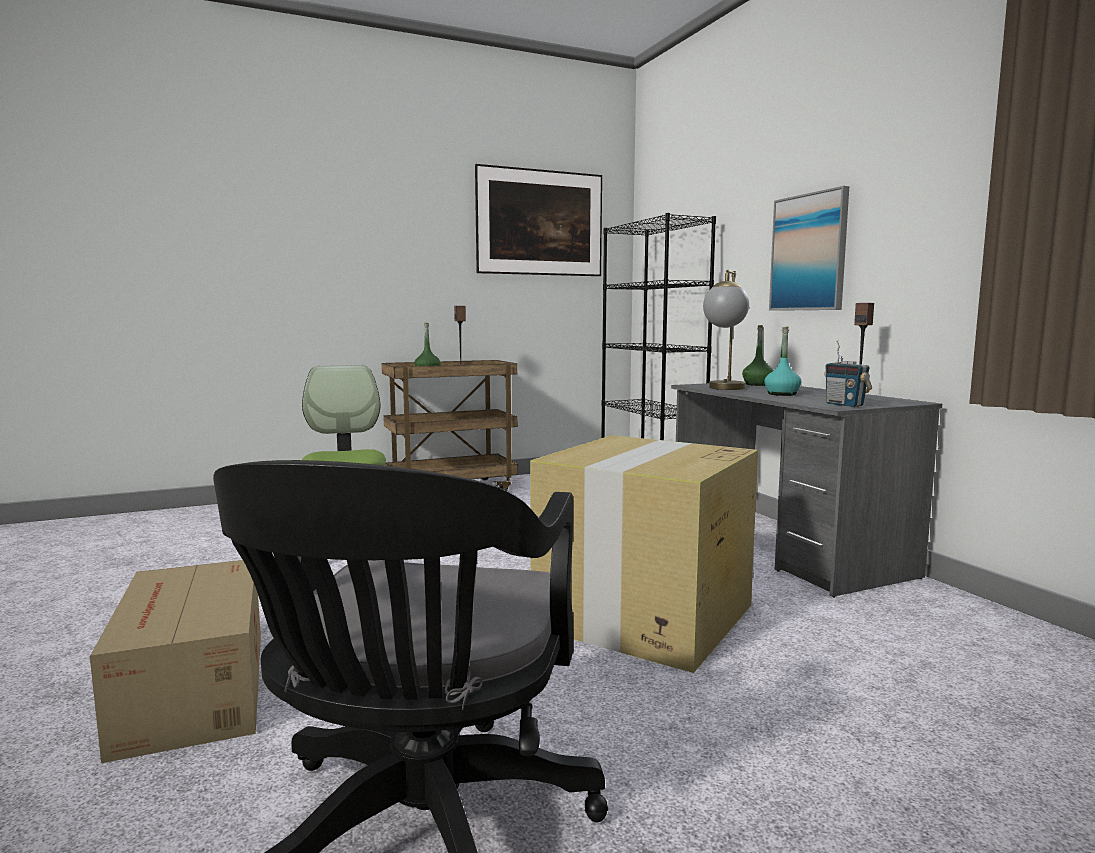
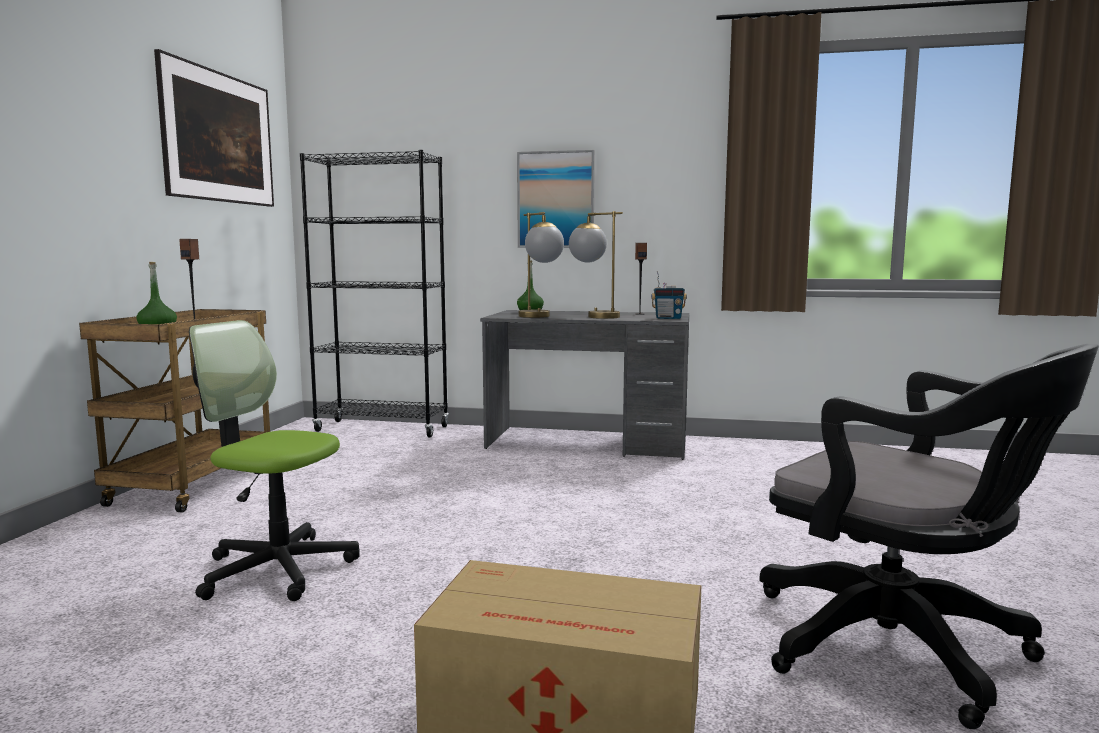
camera: 55 degrees left, 0 degrees up
cardboard box [530,435,758,673] -> none
turquoise bottle [764,327,802,396] -> table lamp [569,211,623,319]

